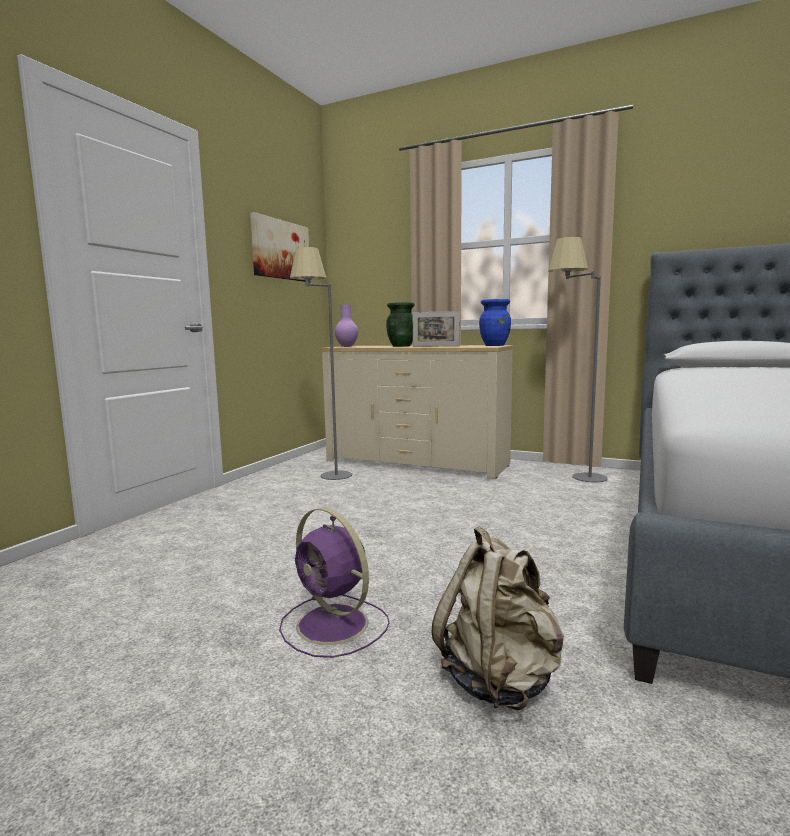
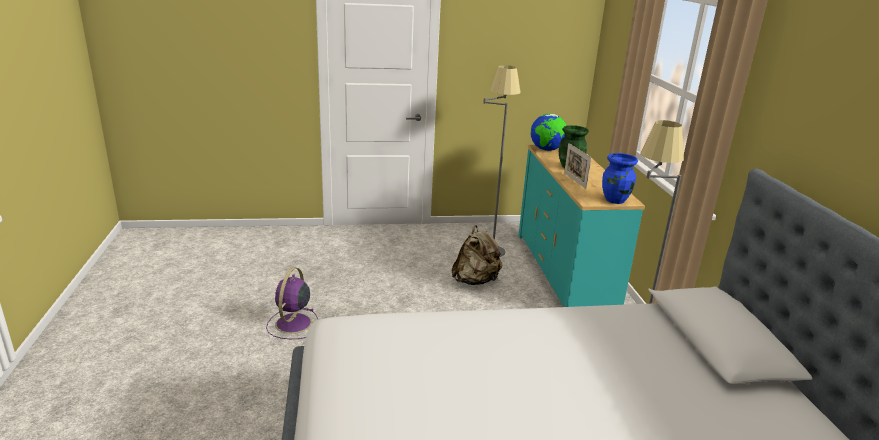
camera: 55 degrees right, 15 degrees up
picture [250,212,309,282] -> none
beige dresser [321,345,514,479] -> turquoise dresser [518,145,645,307]
purple vase [335,305,358,347] -> globe [530,113,567,151]
beige backpack [432,526,564,710] -> beige backpack moved to [451,225,502,285]

